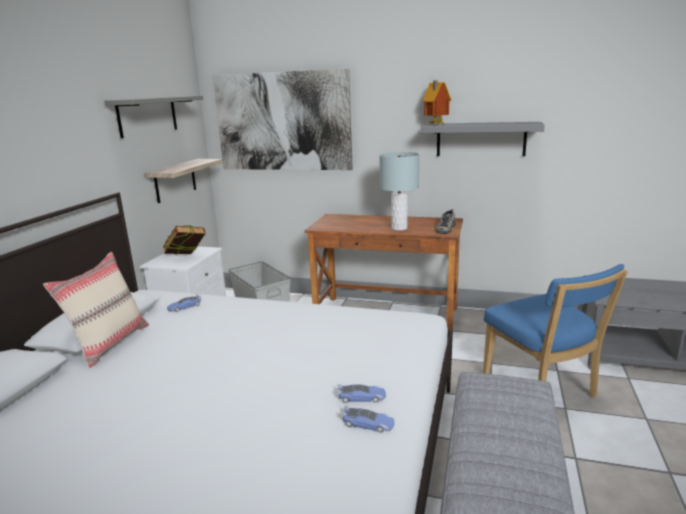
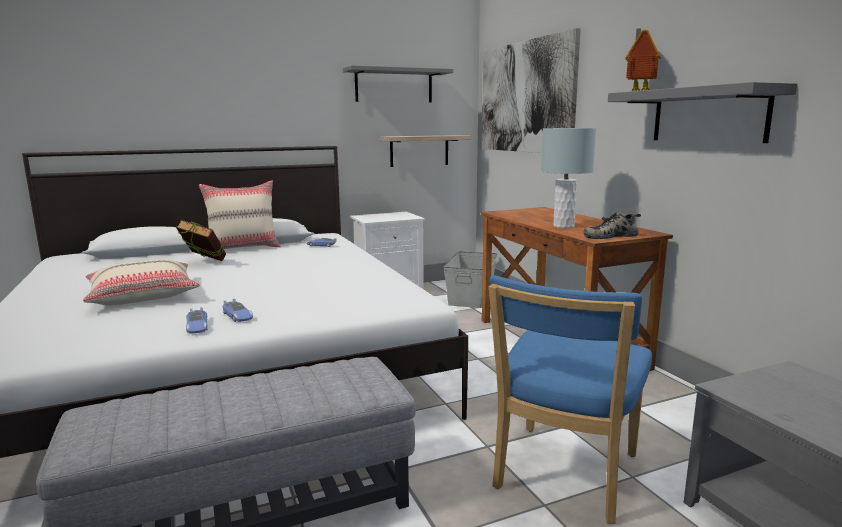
camera: 50 degrees right, 5 degrees down
book [163,225,206,255] -> book moved to [176,220,226,261]
none -> beige pillow [83,259,200,306]

